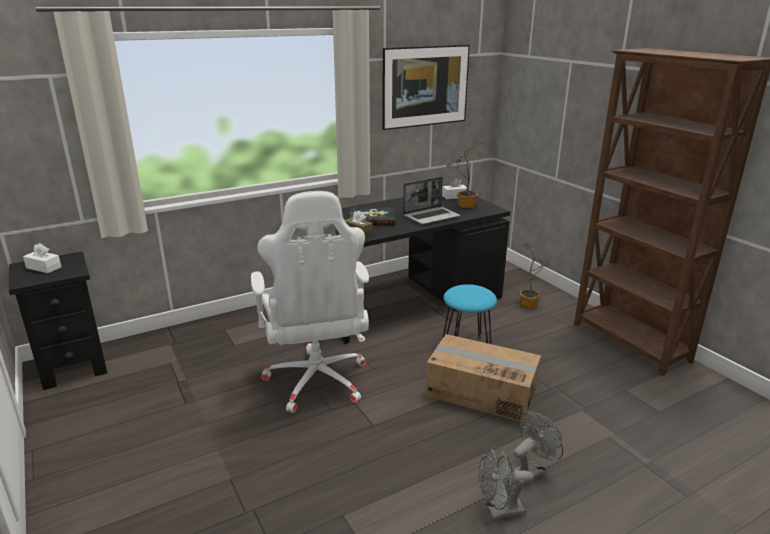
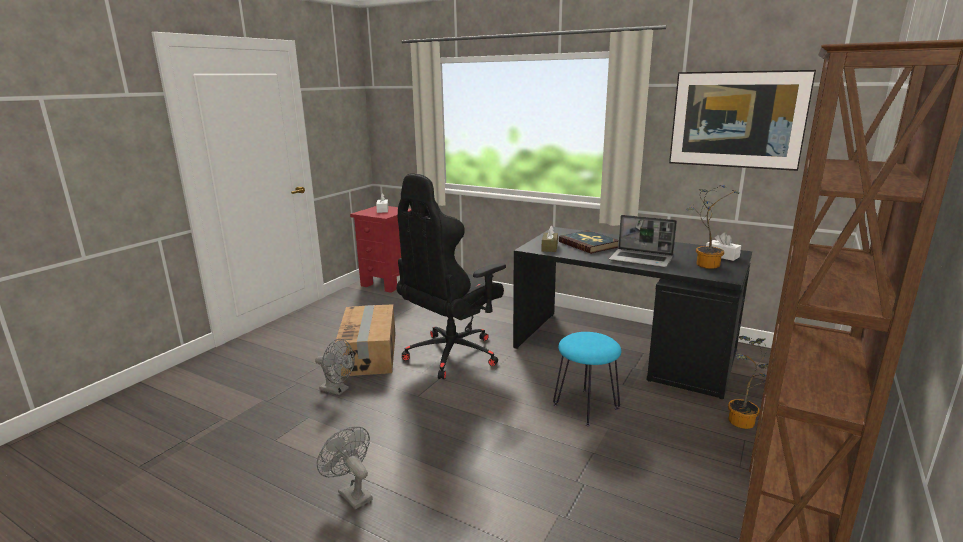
camera: 60 degrees right, 5 degrees down
black nightstand [9,251,107,390] -> red nightstand [350,206,412,293]
white office chair [251,191,369,413] -> black office chair [397,173,506,379]
cardboard box [426,334,541,423] -> cardboard box moved to [336,304,396,376]
grey fan [513,411,563,485] -> grey fan moved to [315,339,355,395]

